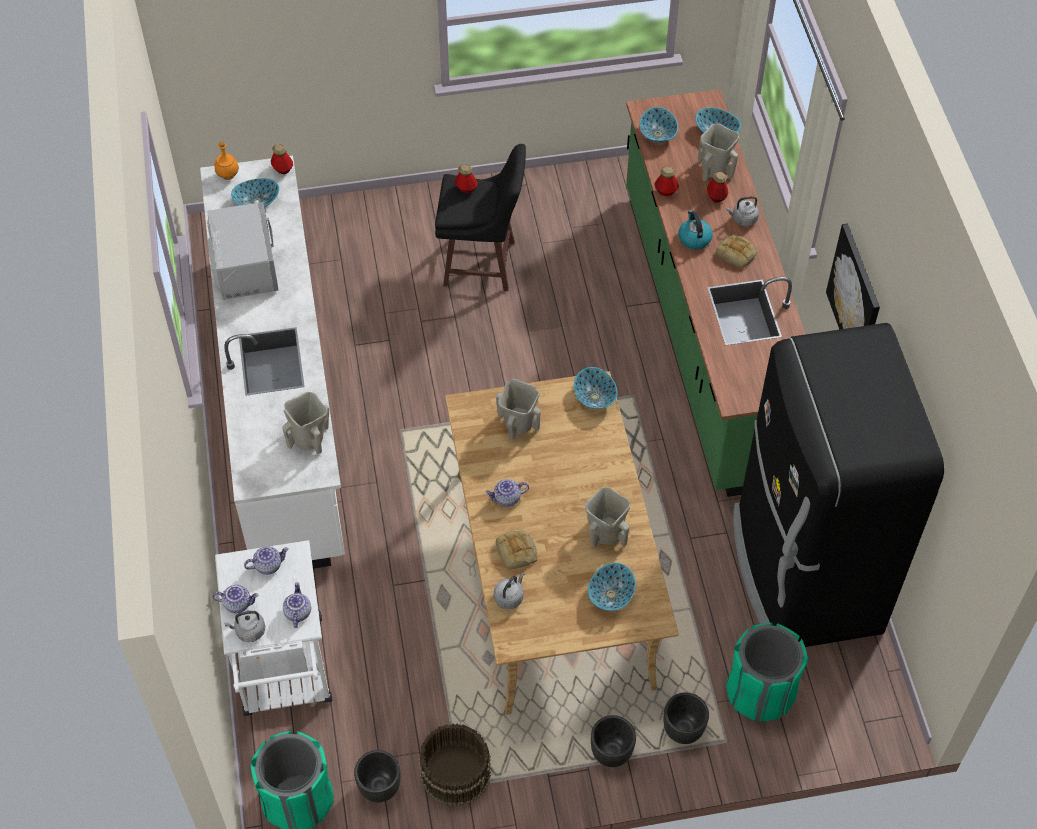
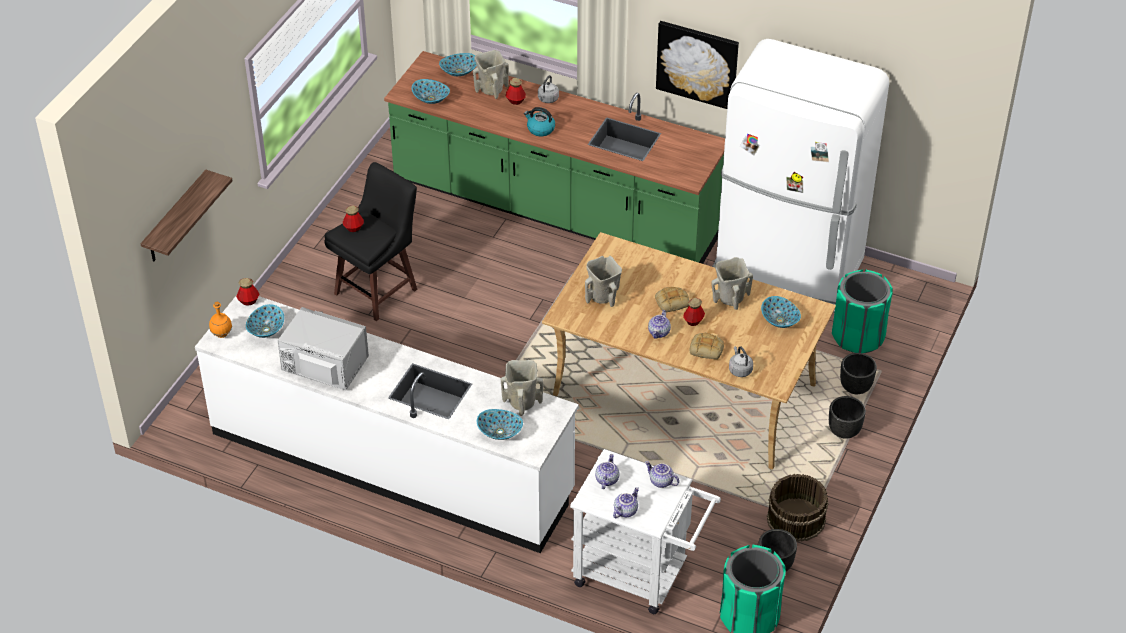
camera: 55 degrees left, 10 degrees down
grey kettle [224,611,265,642] -> none
bowl [574,367,618,409] -> bowl moved to [477,409,523,440]
bottle [654,167,679,196] -> bottle moved to [683,298,705,326]
bread [716,235,757,268] -> bread moved to [655,287,689,312]
black fridge [733,323,944,647] -> white fridge [712,39,889,313]
none -> shelf [140,170,233,262]

